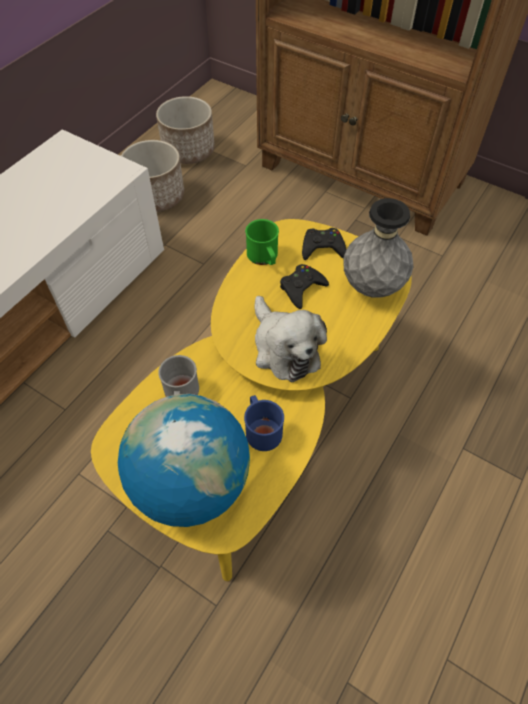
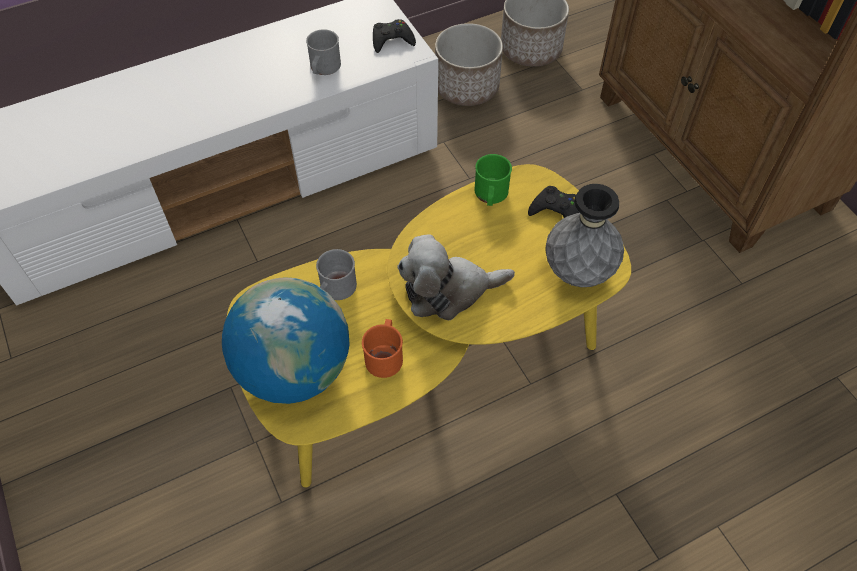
camera: 30 degrees right, 0 degrees up
blue mug [244,395,284,451] -> orange mug [362,319,403,378]
plush toy [255,296,327,382] -> plush toy turned 75 degrees clockwise [397,234,515,320]
black game controller [280,264,329,309] -> black game controller moved to [373,19,416,53]
none -> grey mug [306,29,341,75]

